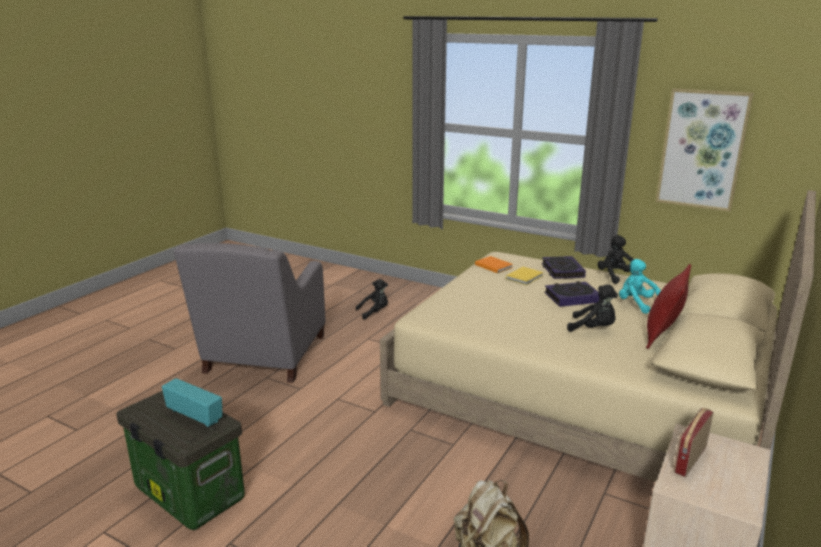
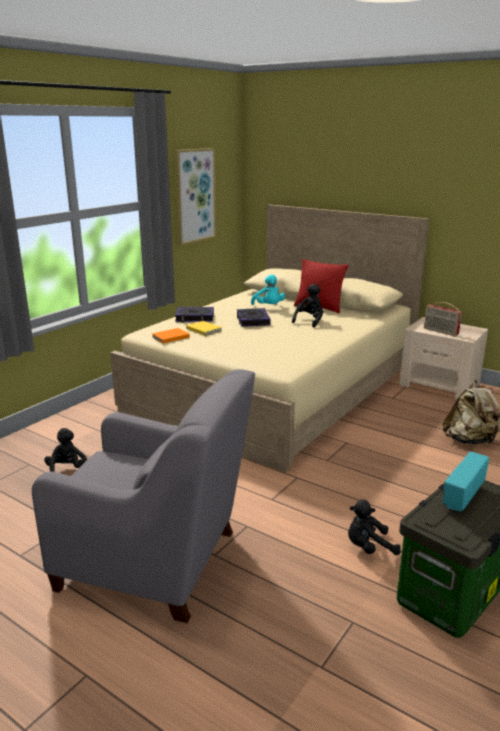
camera: 85 degrees left, 0 degrees up
black plush toy [597,235,634,284] -> black plush toy moved to [348,499,401,555]
turquoise plush toy [619,259,661,314] -> turquoise plush toy turned 90 degrees counterclockwise [251,275,285,305]

